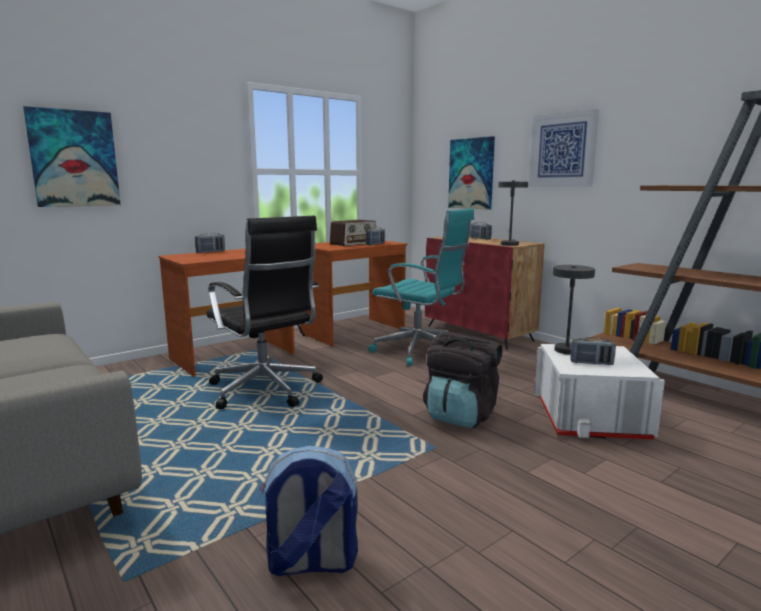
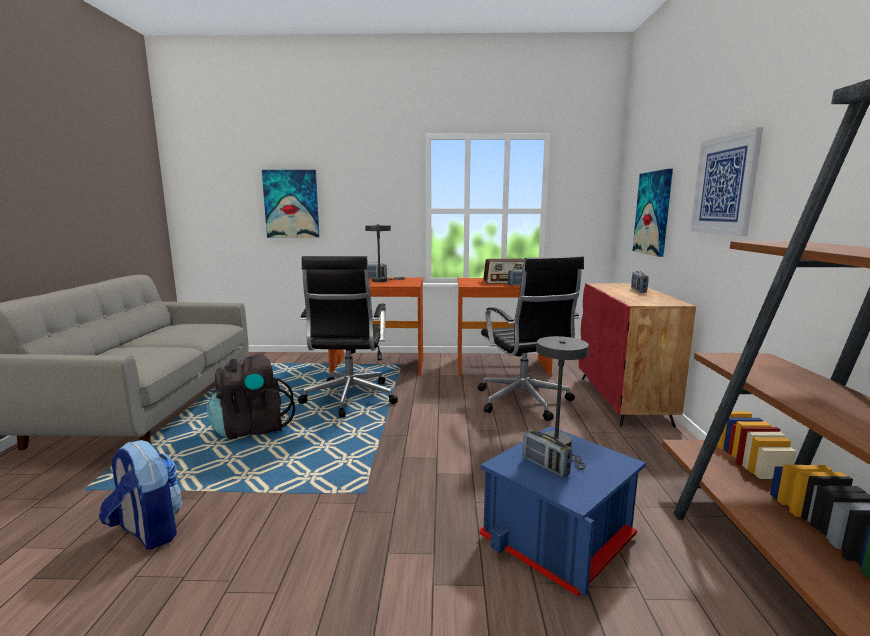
camera: 40 degrees right, 0 degrees up
turquoise office chair [368,208,474,366] -> black office chair [478,256,584,421]
black backpack [423,332,502,428] -> black backpack moved to [207,354,295,439]
grey table lamp [498,181,528,246] -> grey table lamp moved to [365,224,405,282]
white storage box [535,344,665,439] -> blue storage box [479,426,646,596]

